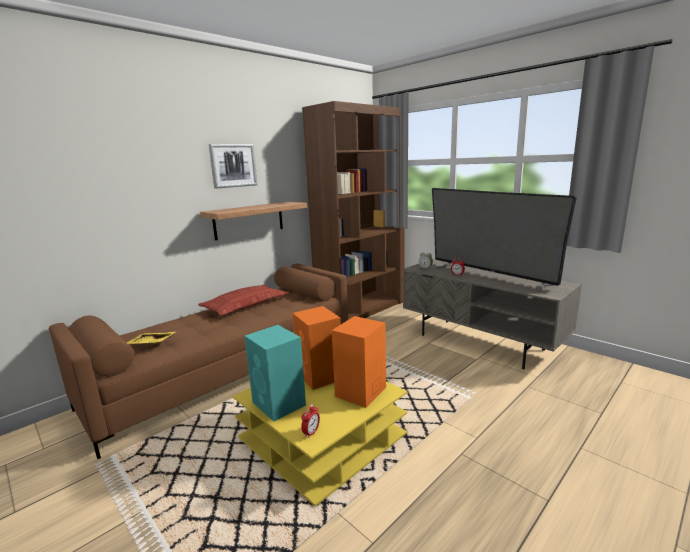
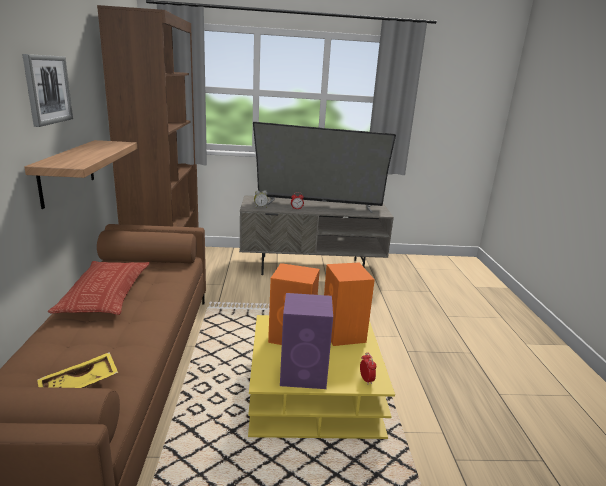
camera: 50 degrees left, 5 degrees up
turquoise speaker [245,325,306,422] -> purple speaker [280,293,333,389]

